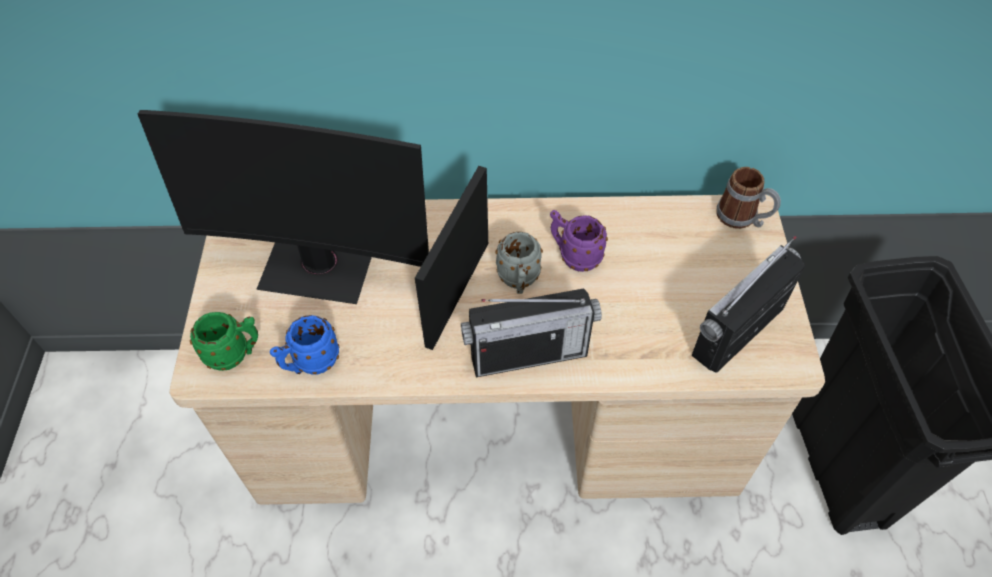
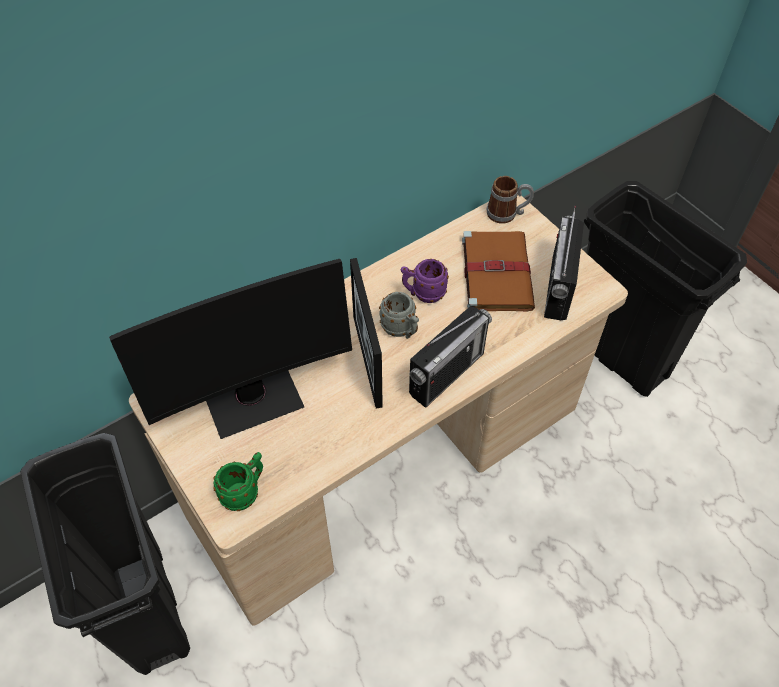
camera: 35 degrees left, 0 degrees up
blue mug [270,315,339,374] -> none
none -> black trash can [20,433,190,675]
none -> brown book [462,231,535,311]

